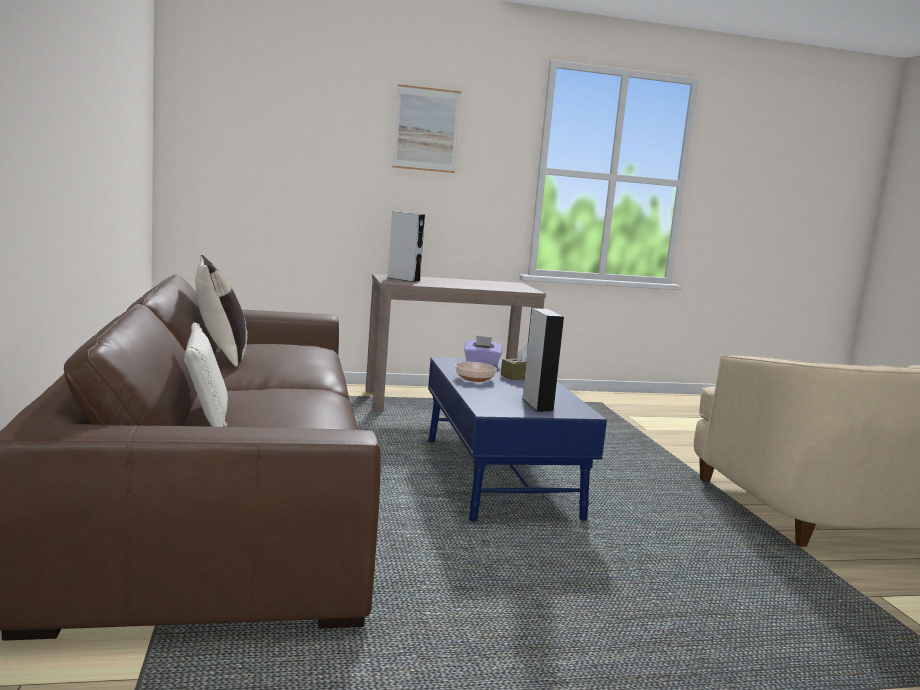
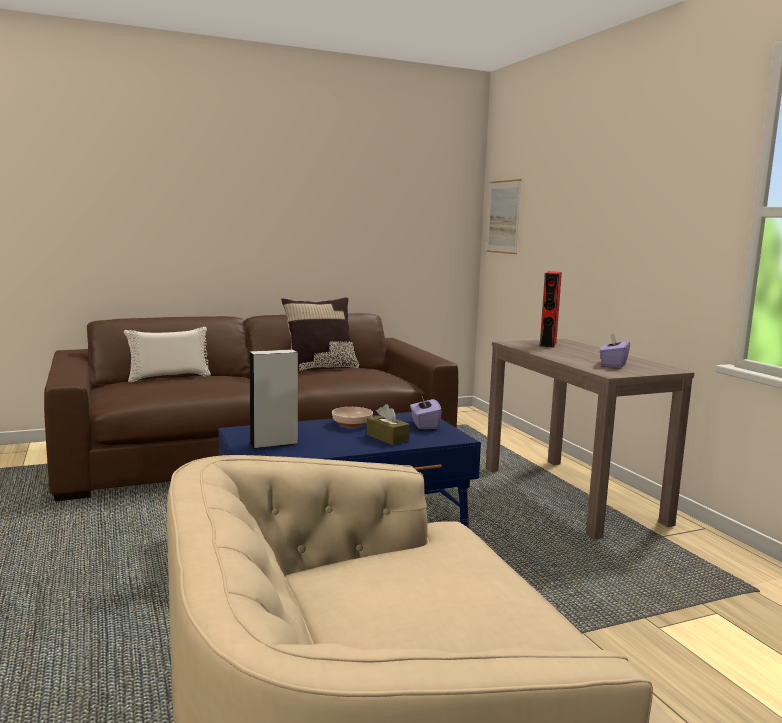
camera: 80 degrees right, 0 degrees up
grey speaker [388,212,425,282] -> red speaker [539,271,562,348]
picture [392,84,461,173] -> picture moved to [486,179,522,254]
none -> purple tissue box [599,333,630,368]

